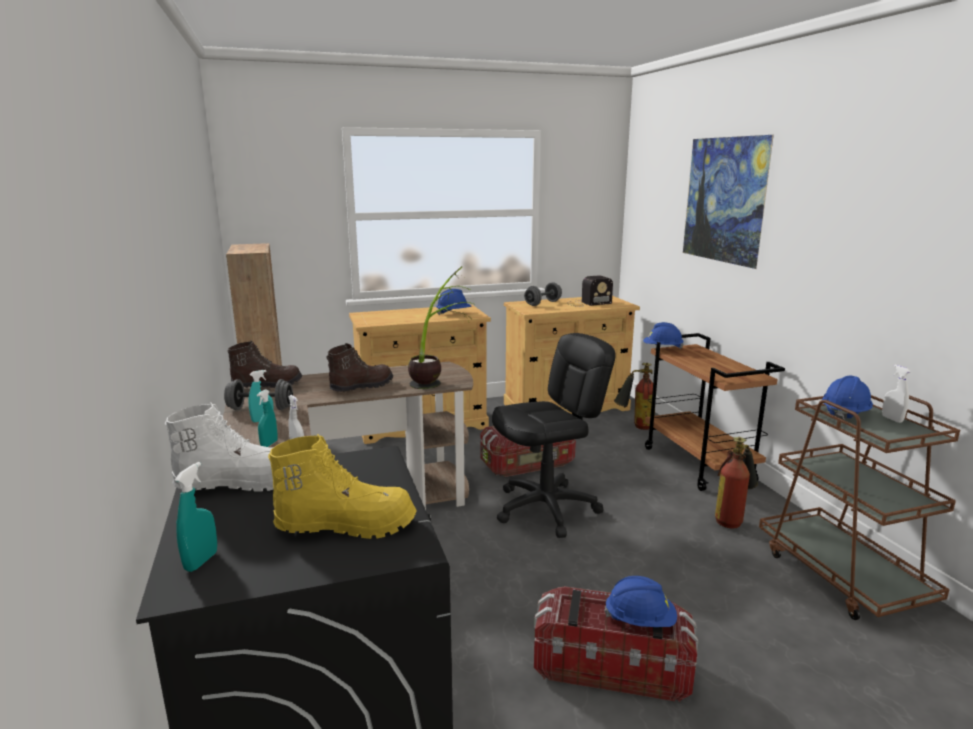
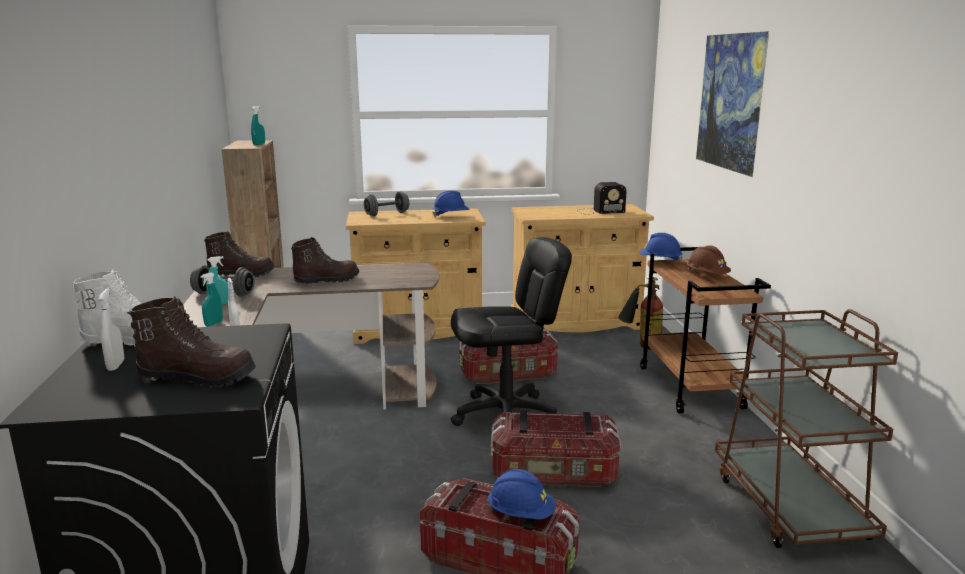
camera: 10 degrees right, 0 degrees up
turquoise spray bottle [175,462,217,572] -> turquoise spray bottle moved to [251,106,265,145]
yellow boot [268,434,417,539] -> brown boot [130,296,256,389]
potted plant [408,266,473,389] -> none
grey dumbbell [524,282,562,306] -> grey dumbbell moved to [364,191,409,216]
fire extinguisher [715,437,758,529] -> none
blue hard hat [822,376,873,420] -> none
white spray bottle [882,364,911,423] -> white spray bottle moved to [98,288,124,371]
none -> storage box [491,410,621,487]
none -> brown hard hat [687,245,731,274]

